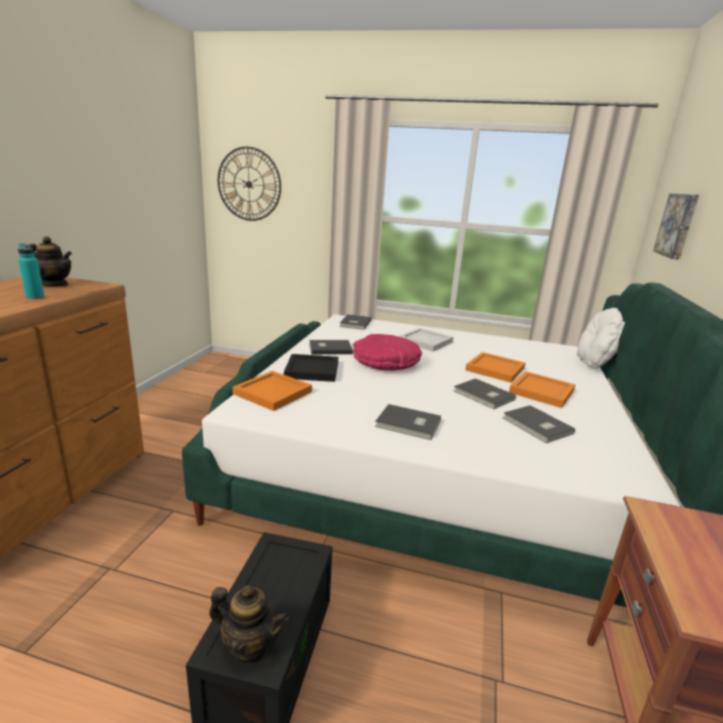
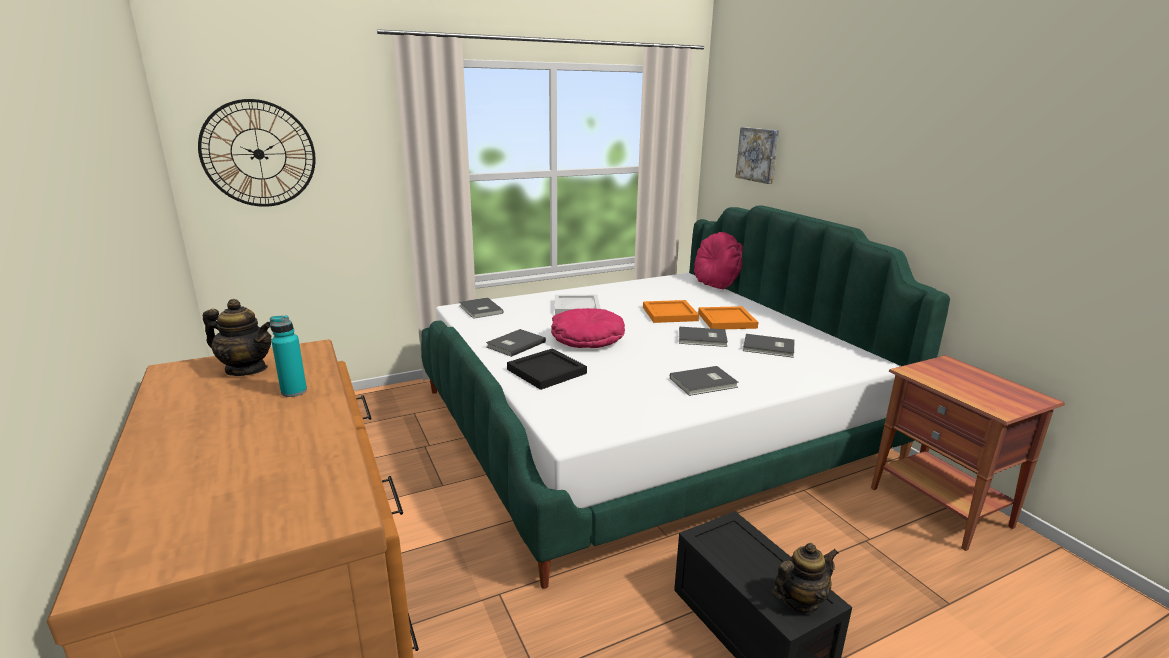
camera: 40 degrees left, 0 degrees up
teapot [29,237,72,286] -> teapot turned 45 degrees clockwise [203,299,272,376]
orange tray [232,371,312,411] -> none
white pillow [577,308,625,368] -> pink pillow [694,232,743,289]

